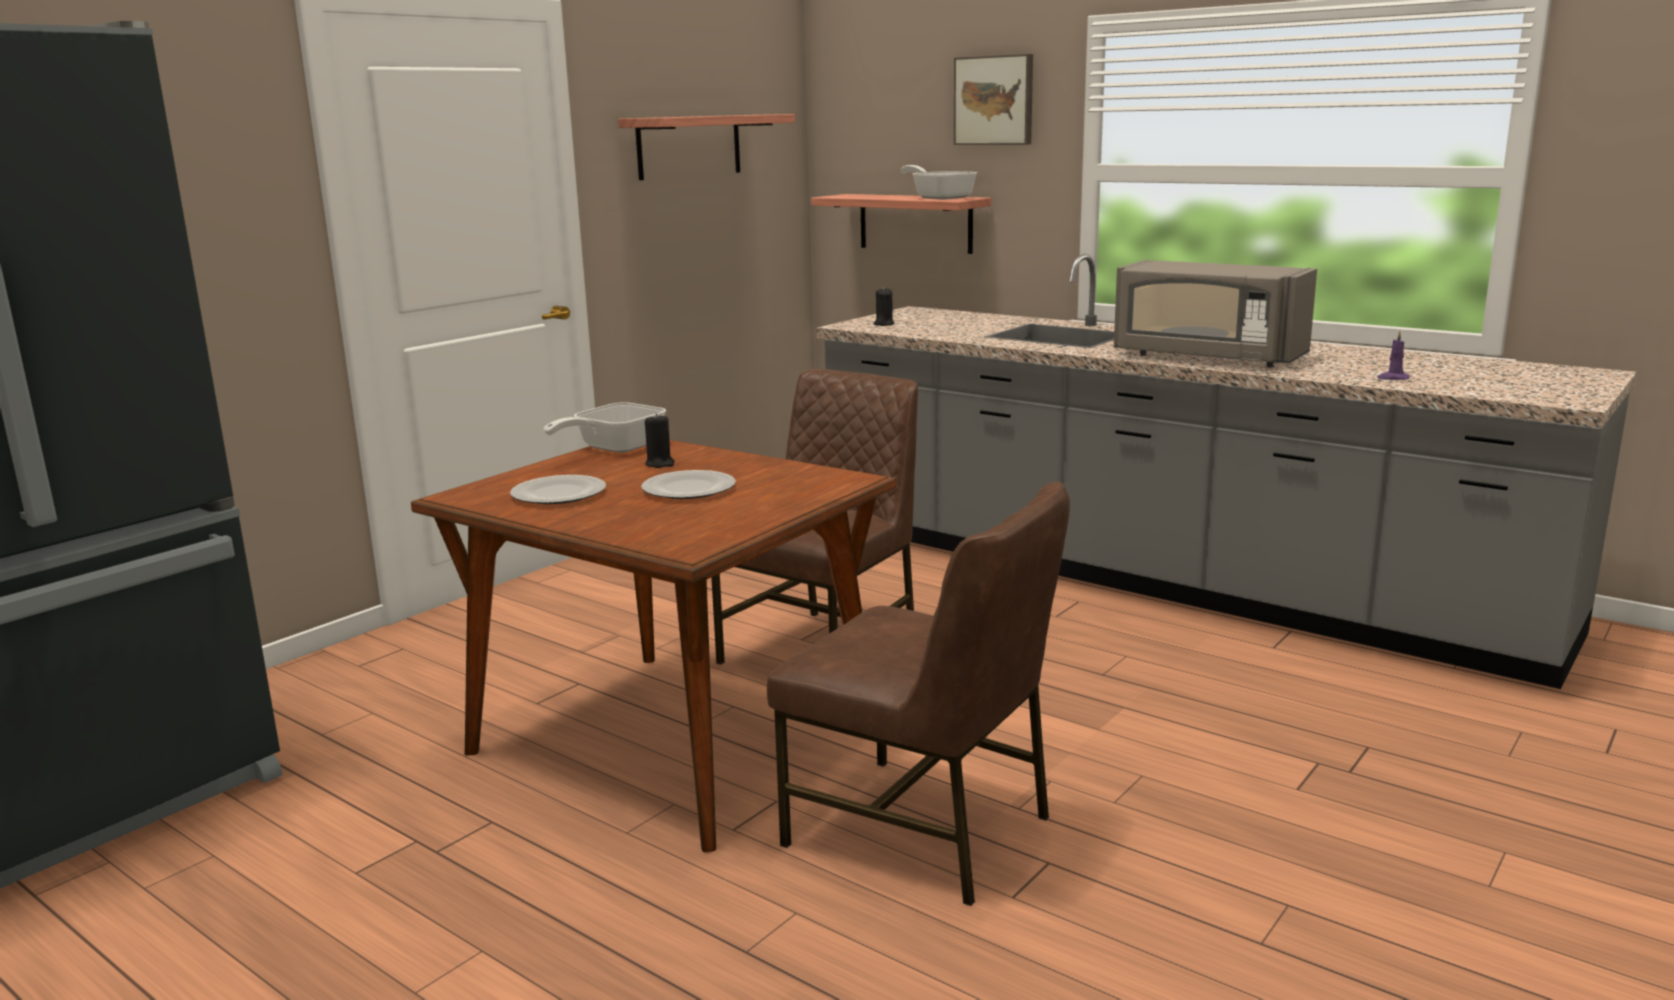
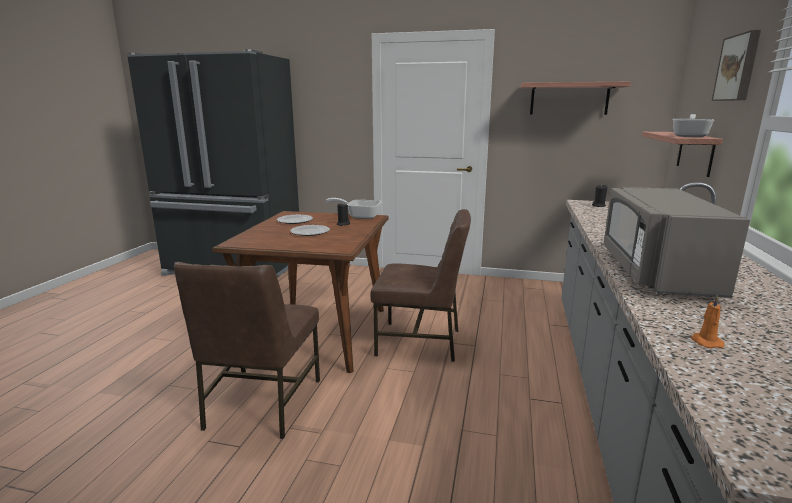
camera: 65 degrees right, 0 degrees up
purple candle [1377,331,1410,380] -> orange candle [691,295,725,348]

